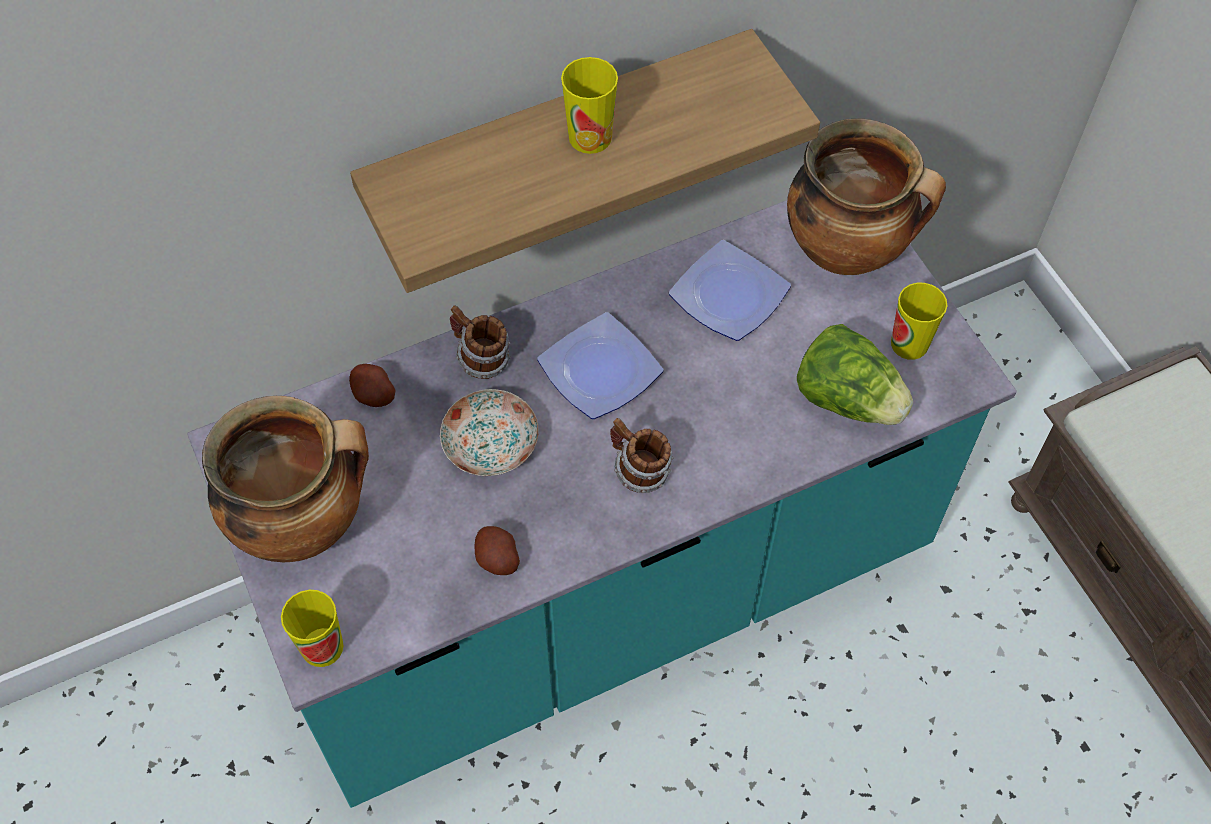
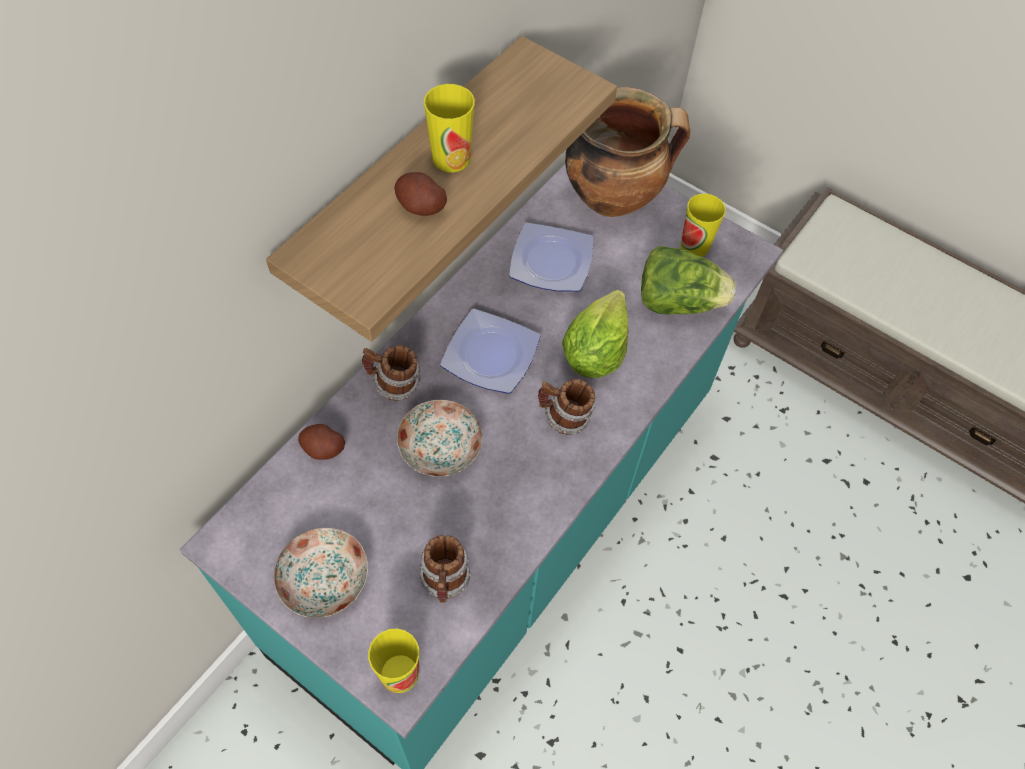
camera: 30 degrees left, 0 degrees up
cooking pot [202,396,369,562] -> plate [274,528,368,618]
potato [474,526,520,575] -> potato moved to [394,172,447,216]
none -> mug [419,535,472,603]
none -> lettuce [562,290,628,378]

